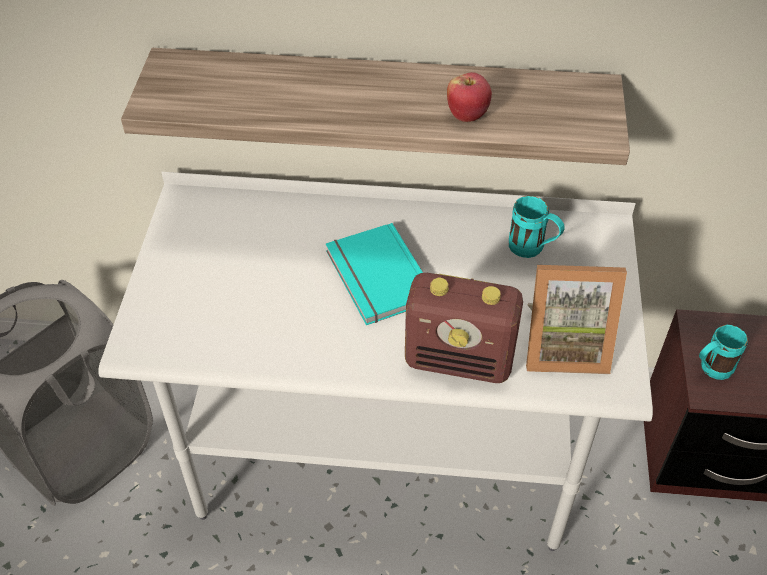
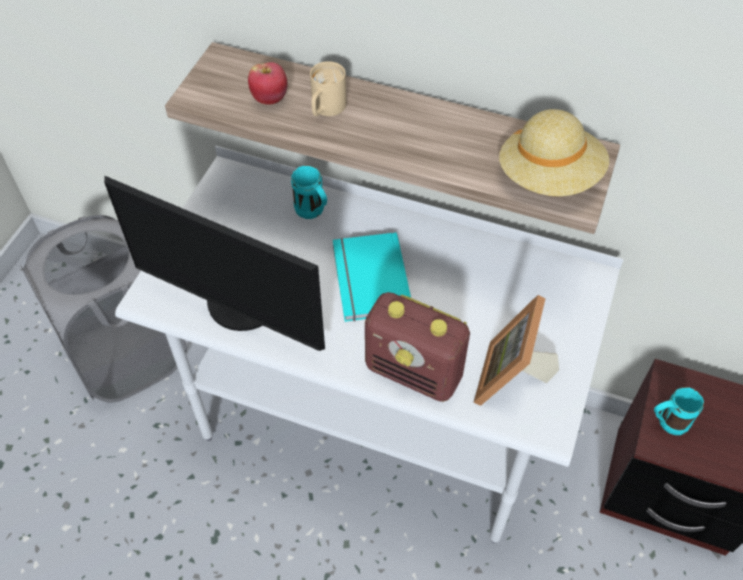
camera: 15 degrees right, 5 degrees up
apple [447,72,492,122] -> apple moved to [248,62,288,105]
turquoise mug [509,196,565,258] -> turquoise mug moved to [291,166,327,219]
picture frame [526,265,627,374] -> picture frame turned 90 degrees clockwise [473,295,559,406]
none -> monitor [104,176,325,351]
none -> beige mug [310,61,346,117]
none -> beige hat [499,109,609,197]

